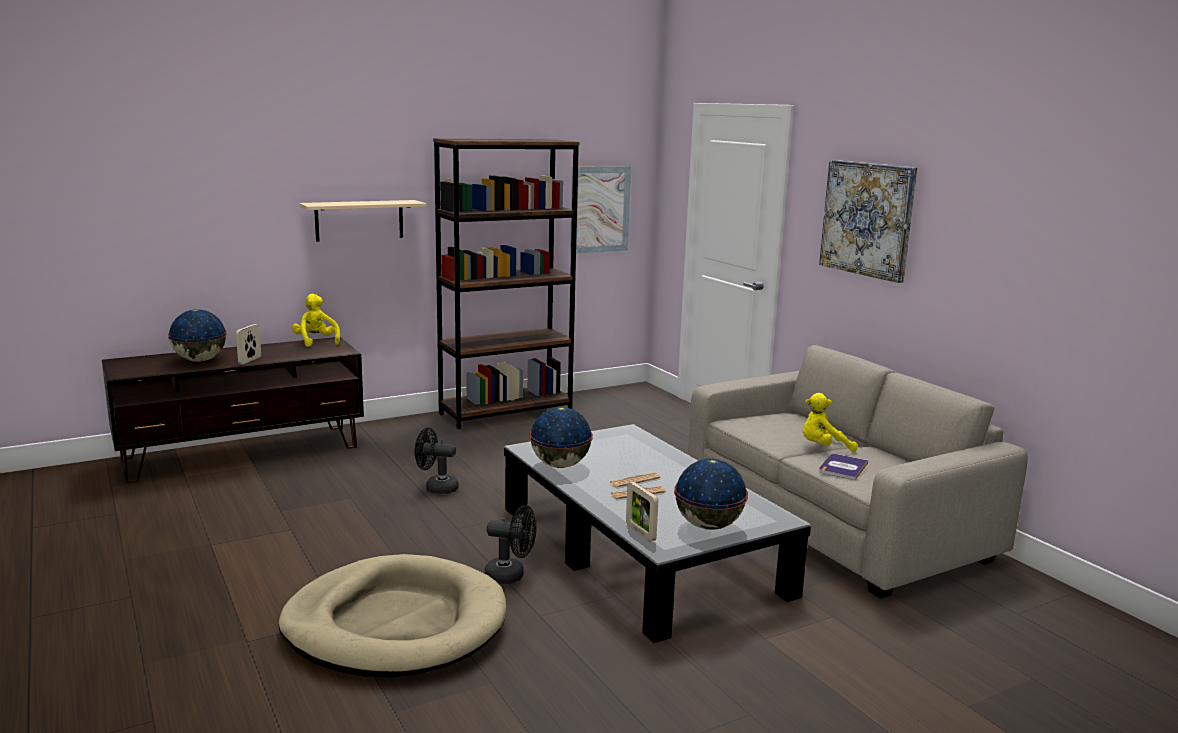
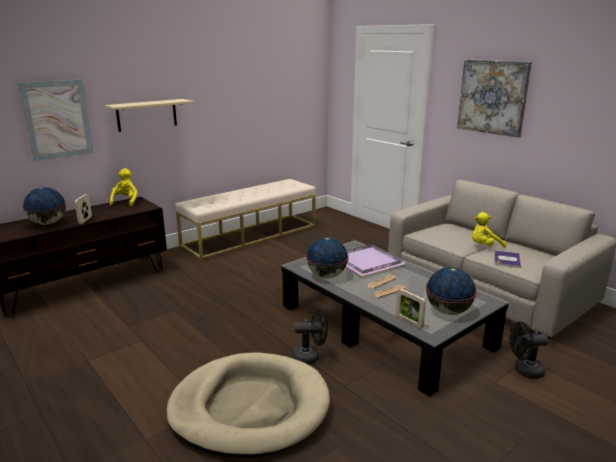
camera: 10 degrees left, 5 degrees up
yellow plush toy [292,294,340,347] -> yellow plush toy turned 45 degrees clockwise [110,168,138,206]
black fan [415,428,459,494] -> black fan moved to [509,322,549,379]
brown bookcase [433,138,580,429] -> beige bench [175,179,316,260]
picture [570,166,631,254] -> picture moved to [18,79,94,161]
none -> purple tray [346,244,406,276]

